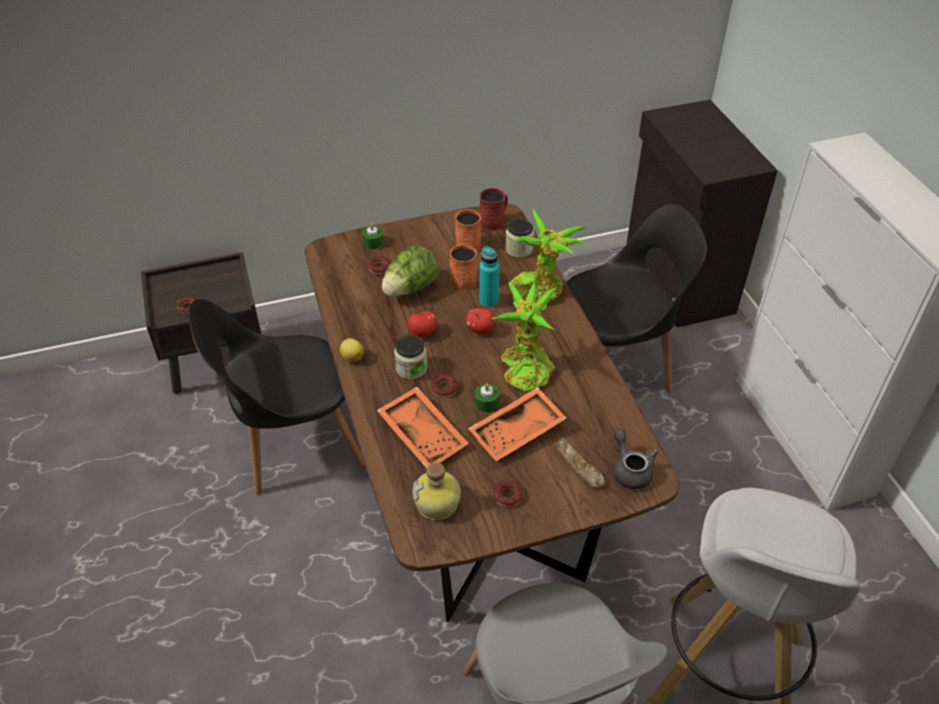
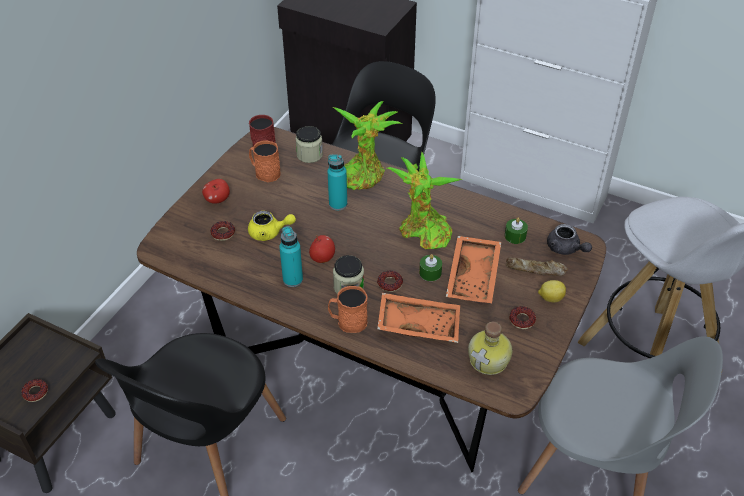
camera: 45 degrees left, 0 degrees up
lemon [340,338,364,362] -> lemon moved to [538,280,566,303]
green candle [362,223,384,250] -> green candle moved to [505,217,528,244]
lettuce [382,245,439,297] -> yellow teapot [248,211,296,241]
orange mug [449,244,477,289] -> orange mug moved to [328,286,368,333]
apple [466,308,495,334] -> apple moved to [202,179,230,204]
grey teapot [614,429,658,489] -> grey teapot turned 150 degrees counterclockwise [547,224,592,255]
none -> turquoise bottle [279,226,303,287]

